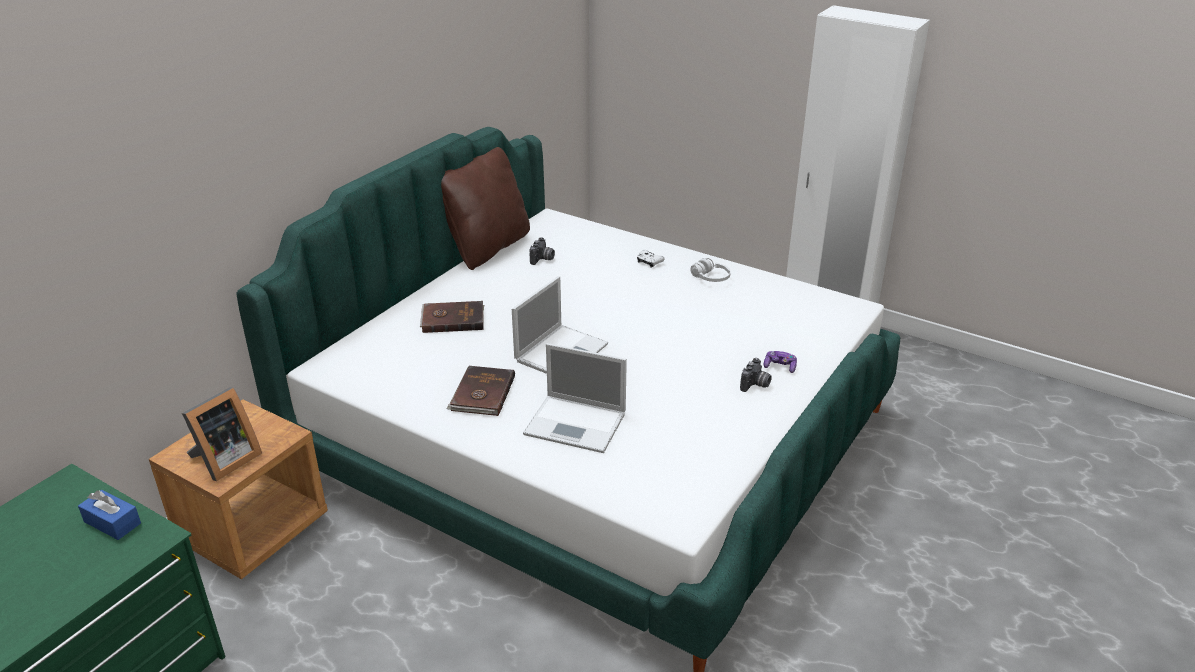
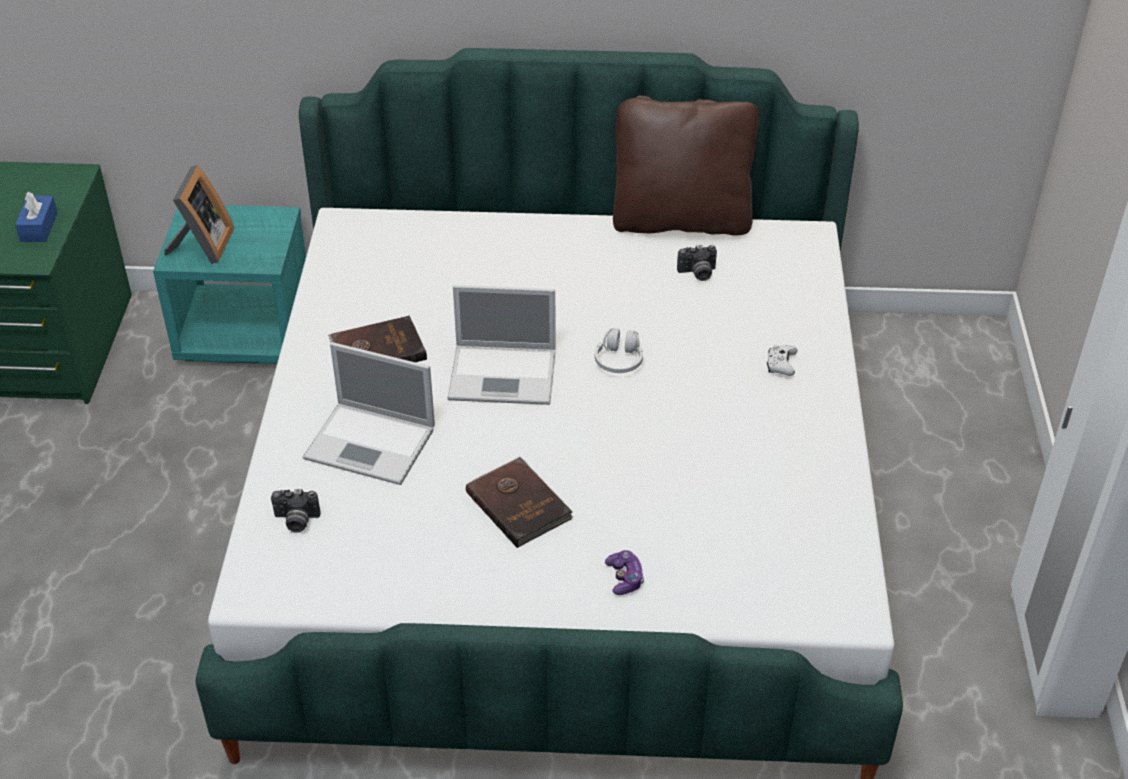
camera: 60 degrees right, 10 degrees up
brown nightstand [149,399,328,579] -> turquoise nightstand [153,205,306,364]
picture frame [182,387,262,481] -> picture frame turned 90 degrees counterclockwise [164,165,234,264]
brown book [420,301,484,333] -> brown book moved to [466,456,573,548]
laptop [523,343,627,453] -> laptop turned 60 degrees counterclockwise [303,342,435,485]
white headphones [690,258,731,282] -> white headphones moved to [595,328,643,373]
camera [740,358,772,392] -> camera moved to [271,489,320,533]

